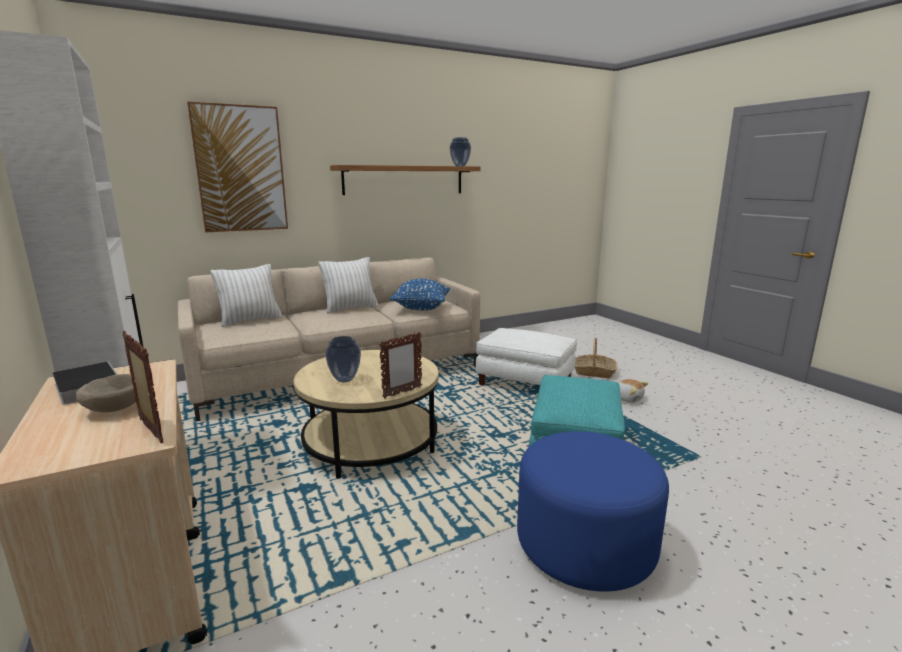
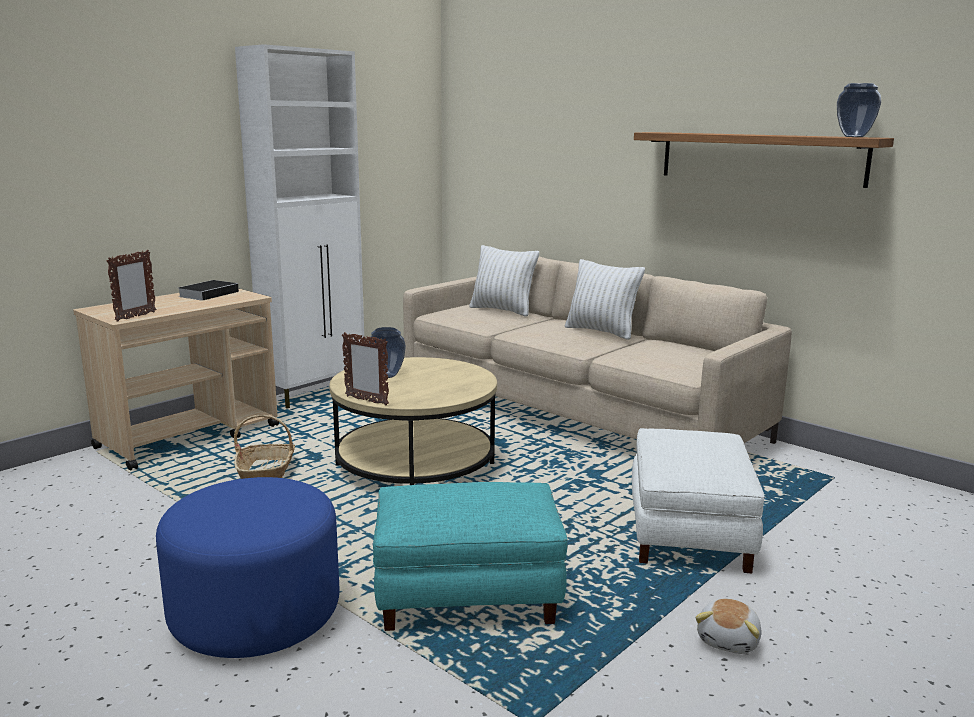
camera: 70 degrees right, 0 degrees up
beige bowl [76,374,136,412] -> none
picture [187,102,288,232] -> none
blue pillow [390,279,450,311] -> none
basket [575,338,618,378] -> basket moved to [234,415,295,479]

